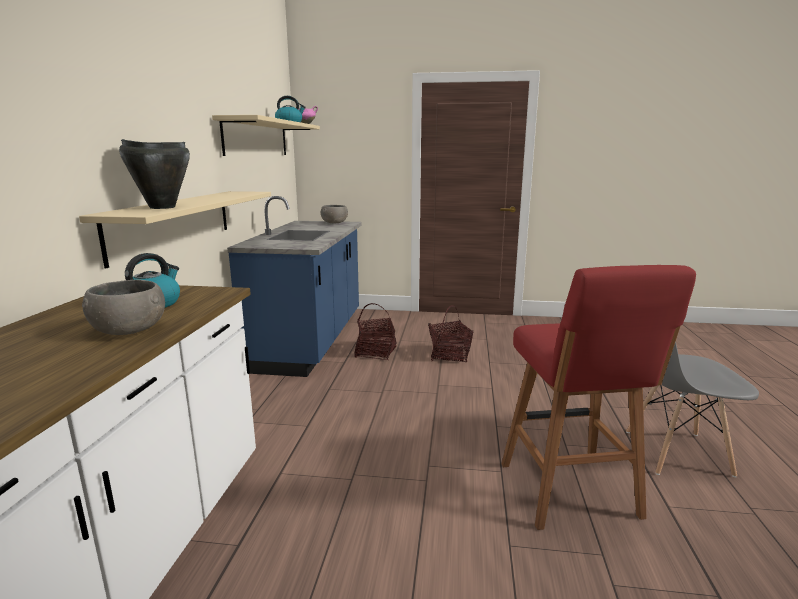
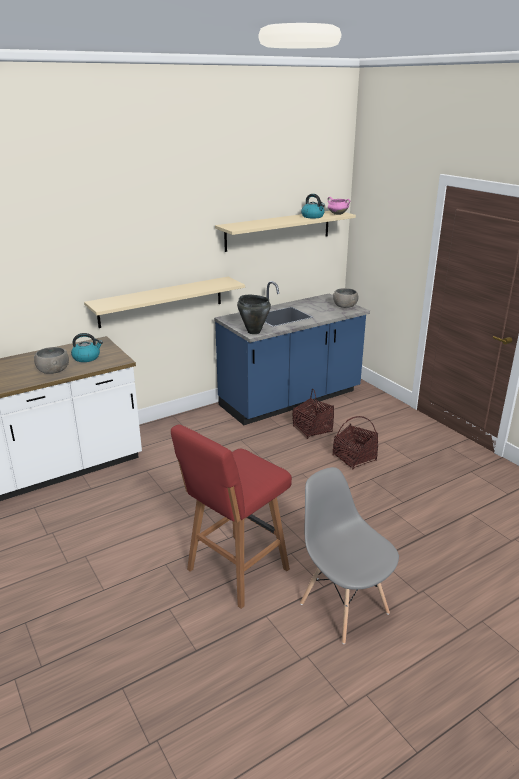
camera: 50 degrees right, 10 degrees up
black cooking pot [119,139,190,209] -> black cooking pot moved to [237,295,271,334]

